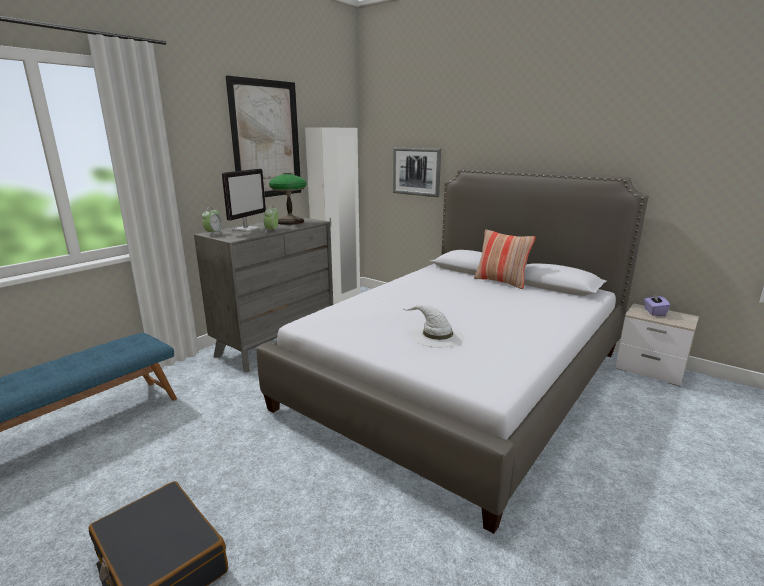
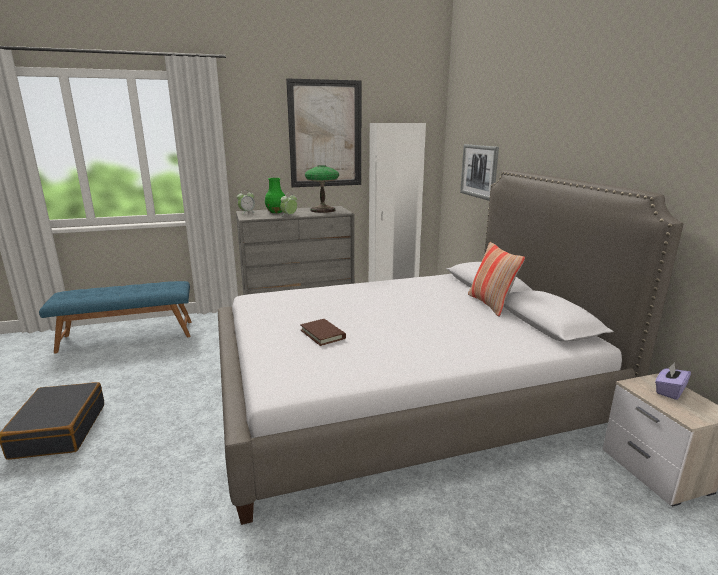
camera: 35 degrees right, 0 degrees up
monitor [222,169,266,232] -> green vase [265,178,285,213]
white hat [404,304,464,348] -> brown book [300,319,346,346]

